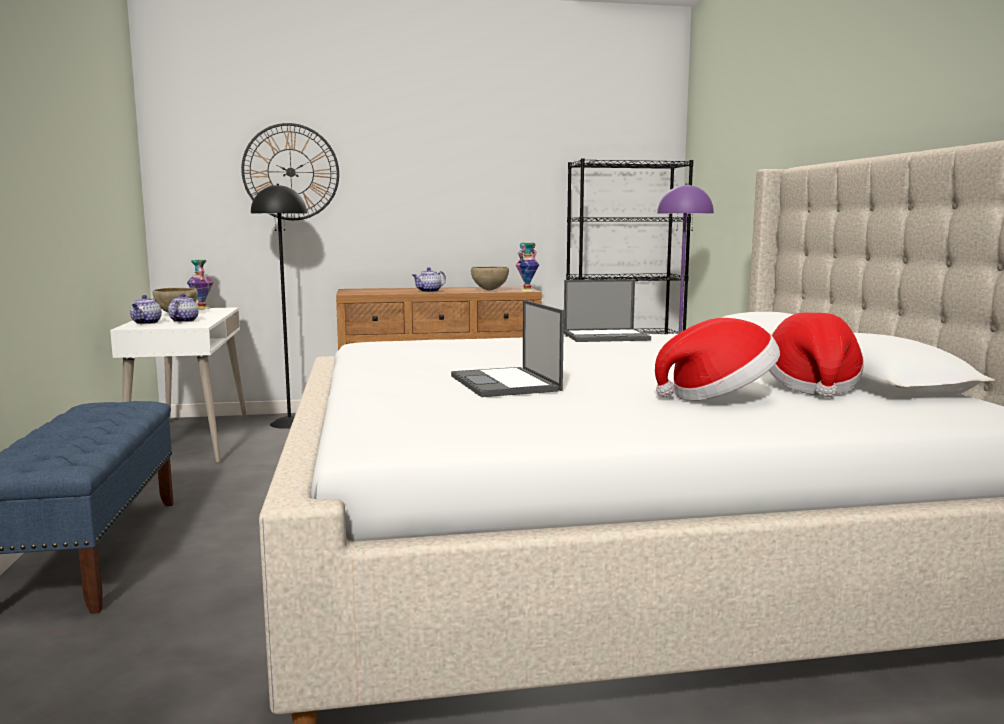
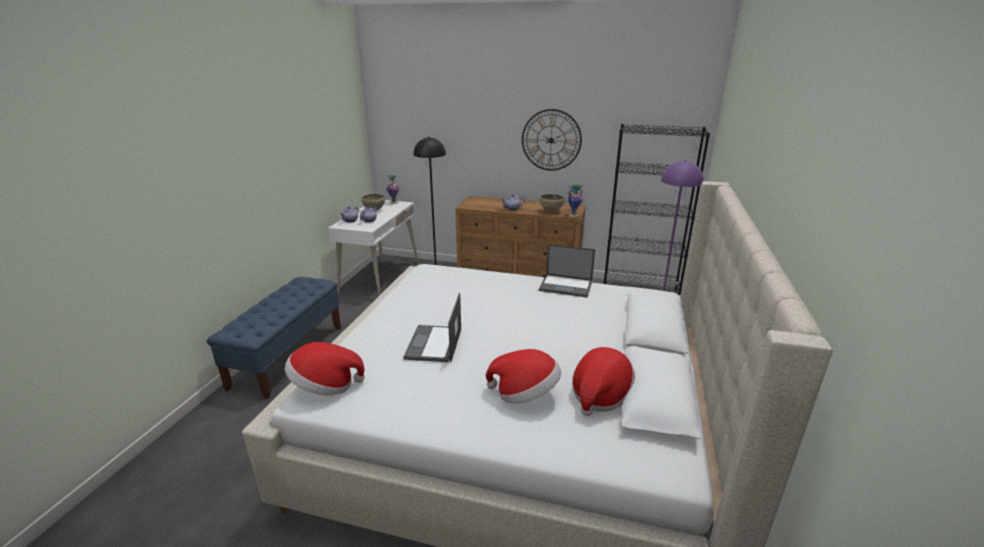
camera: 25 degrees right, 15 degrees up
wall clock [241,123,339,220] -> wall clock moved to [522,109,582,171]
none -> hat [285,342,365,395]

